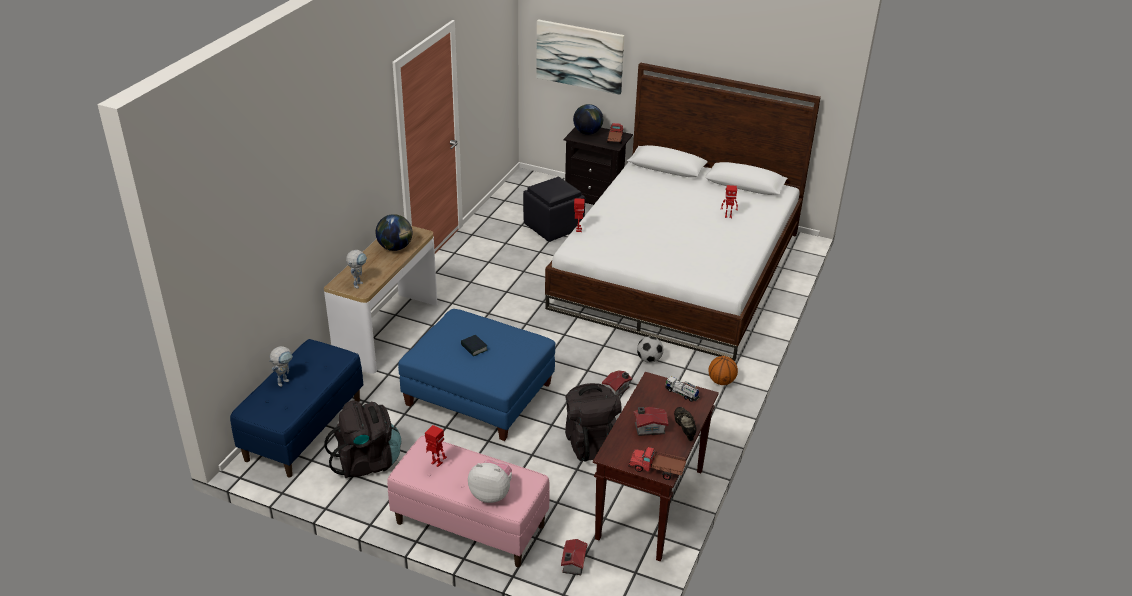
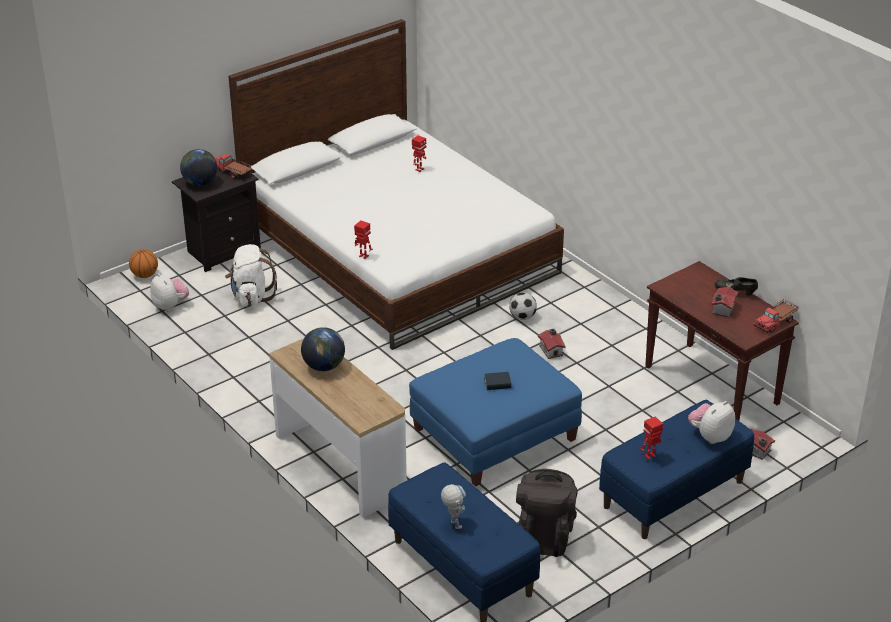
camera: 60 degrees left, 0 degrees up
toy robot [346,250,367,289] -> none
pink bench [387,435,550,567] -> blue bench [599,400,754,539]
black ottoman [523,177,585,242] -> white backpack [225,244,277,307]
picture [536,19,625,95] -> none
black backpack [565,383,622,462] -> none
toy truck [665,376,700,402] -> none
basketball [708,356,738,385] -> basketball moved to [129,249,158,278]
none -> plush toy [150,273,189,311]

